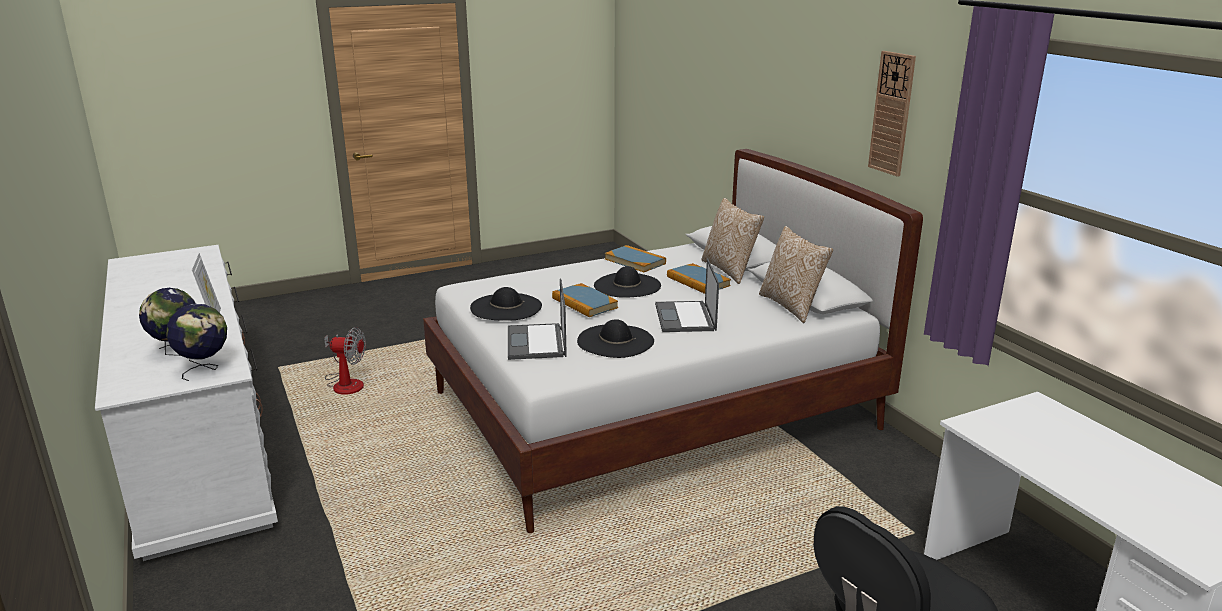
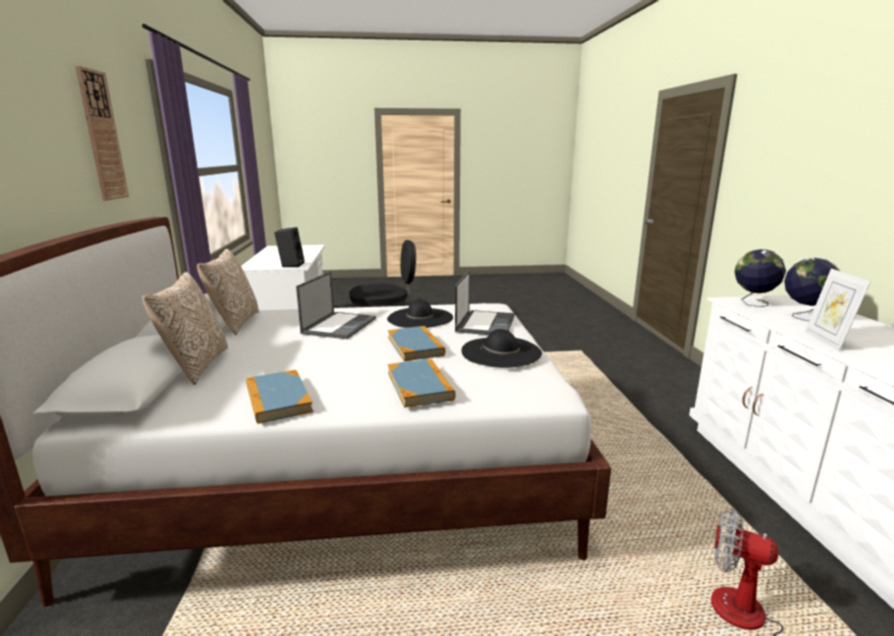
camera: 160 degrees left, 5 degrees down
black hat [594,266,661,298] -> none
book [667,263,731,294] -> book moved to [388,359,456,408]
none -> black speaker [274,227,305,267]

